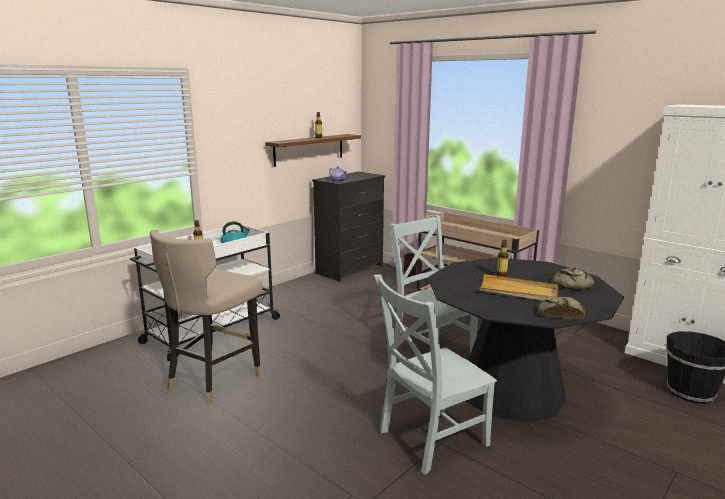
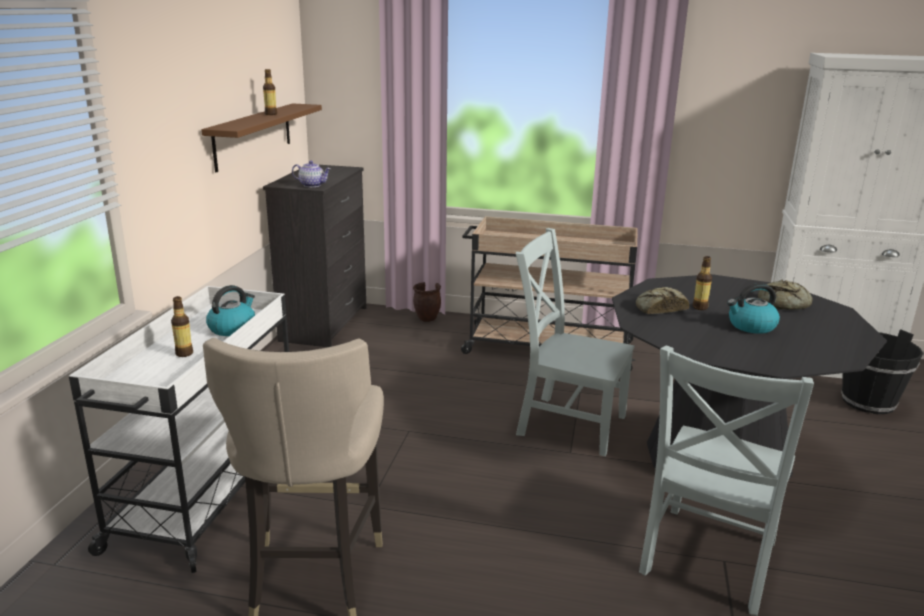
camera: 30 degrees left, 5 degrees up
beige tray [479,274,558,301] -> kettle [727,283,780,334]
bread [538,297,585,319] -> bread moved to [636,287,689,314]

